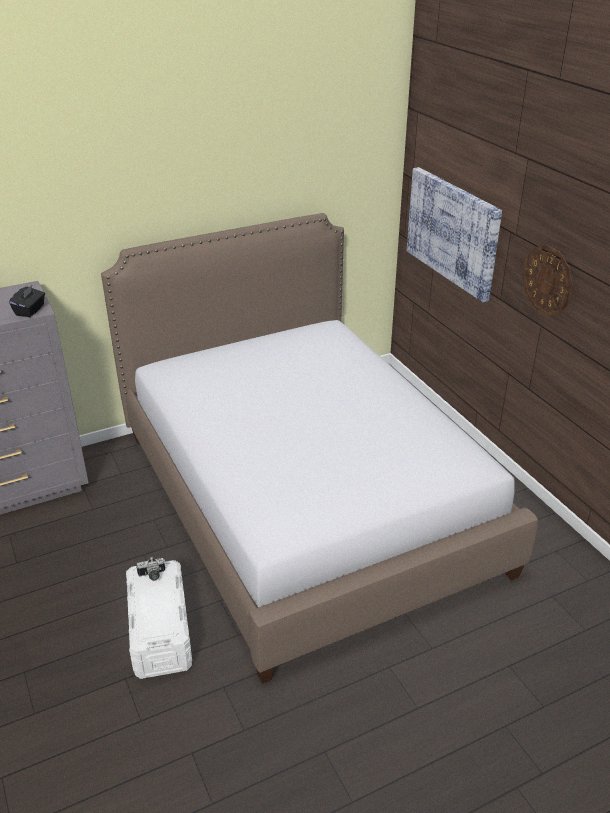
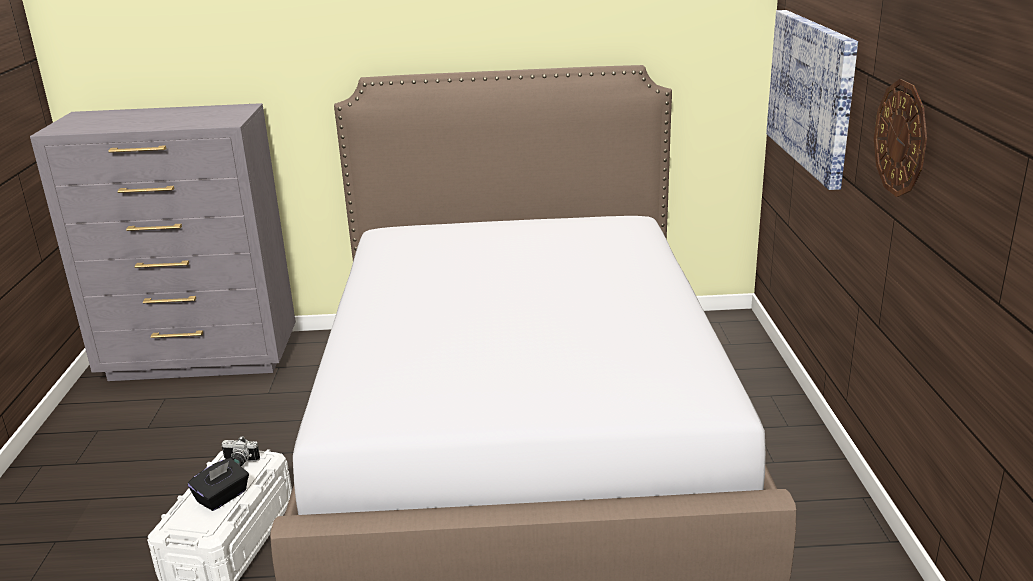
camera: 25 degrees right, 10 degrees down
black tissue box [9,284,45,317] -> black tissue box moved to [188,458,249,511]

